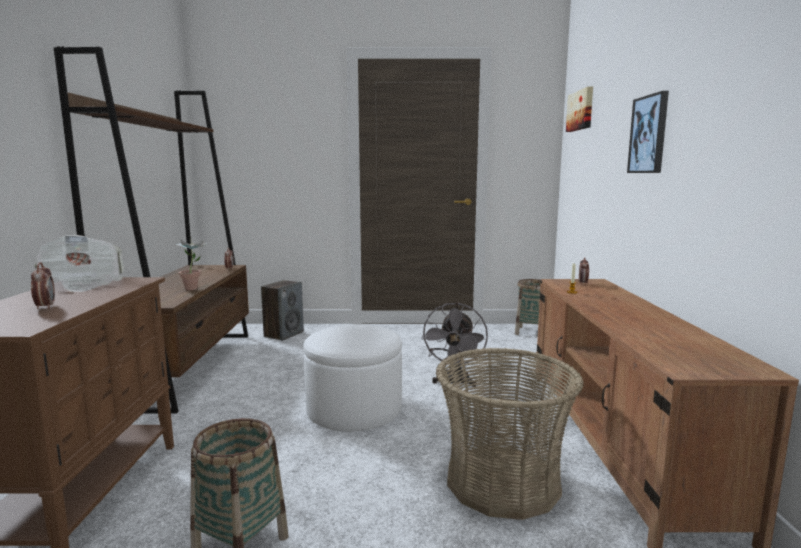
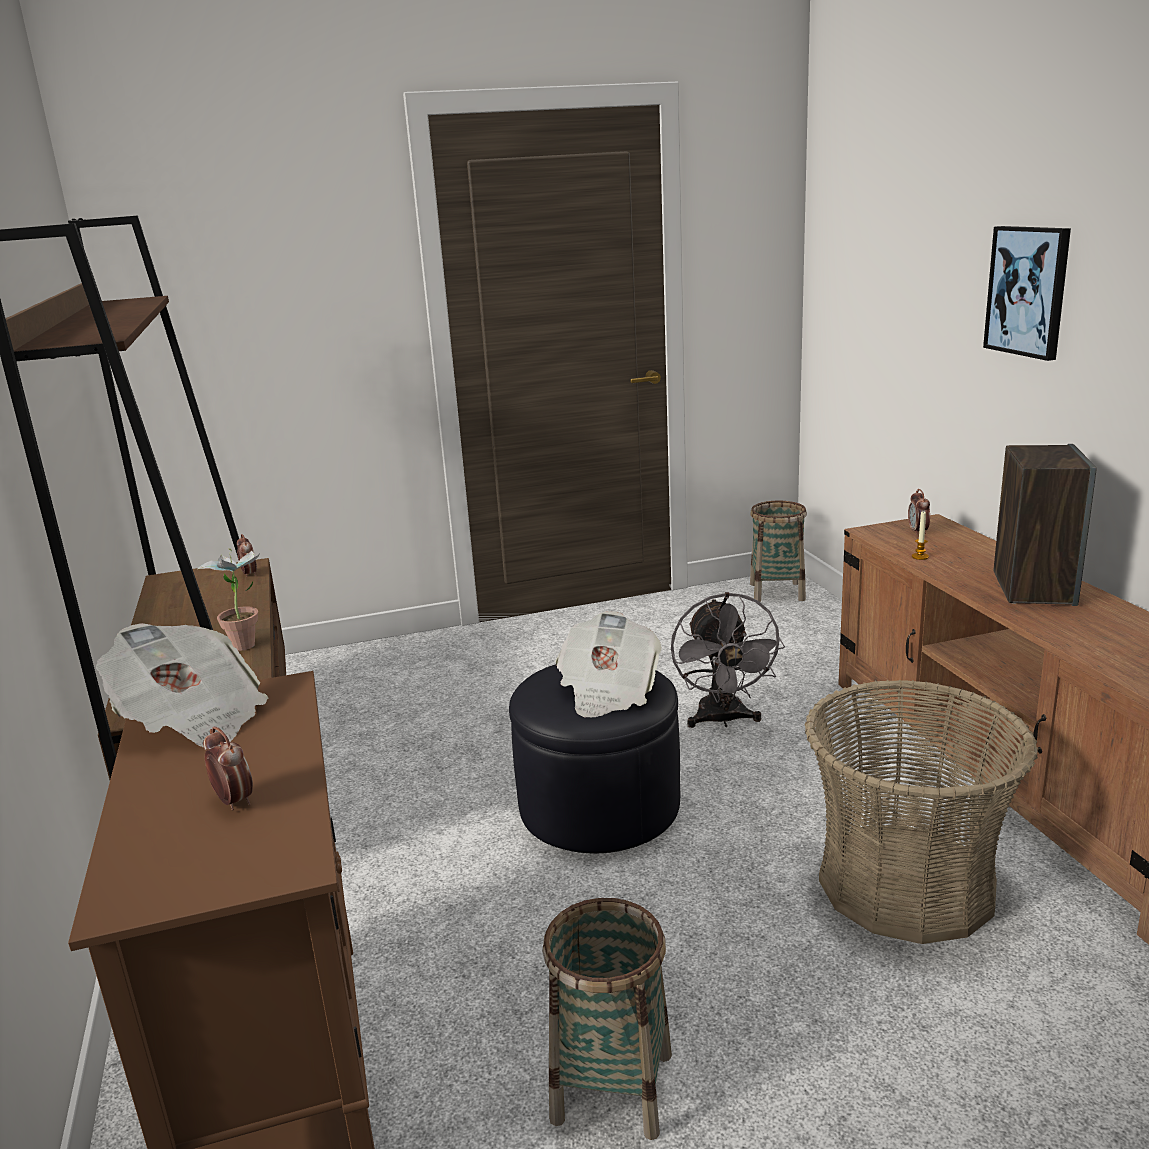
camera: 15 degrees left, 10 degrees up
speaker [261,280,304,341] -> speaker moved to [994,444,1097,606]
white ottoman [303,324,402,431] -> black ottoman [509,664,680,853]
picture [566,86,593,132] -> none
none -> newspaper [555,611,662,718]

